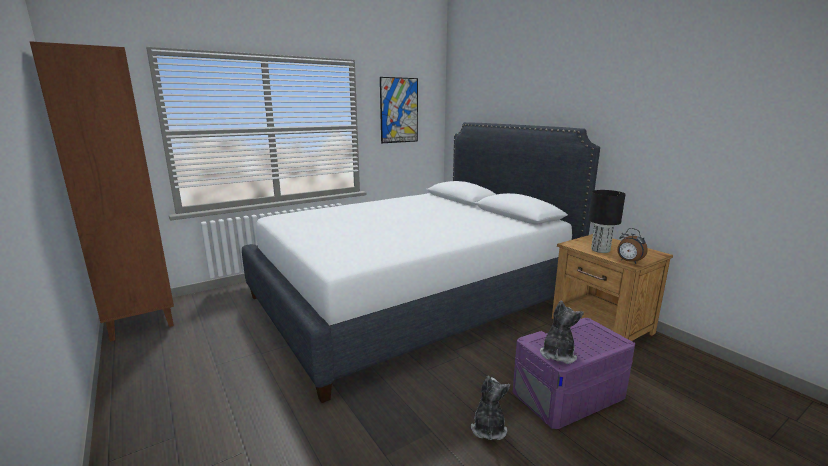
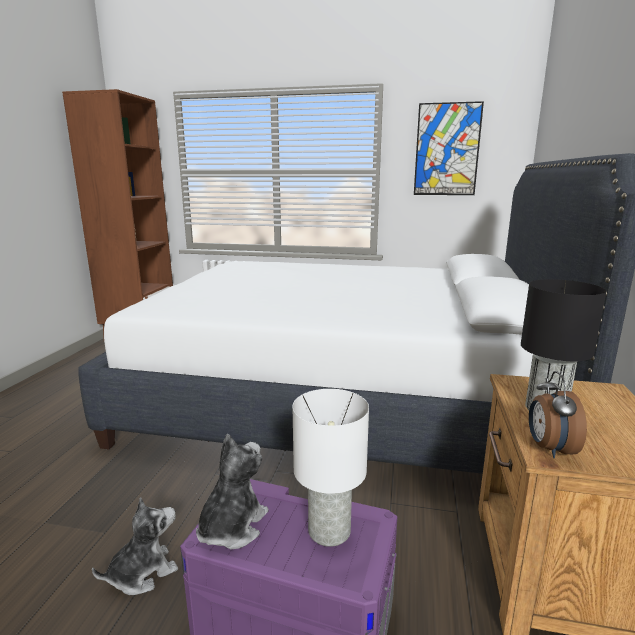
camera: 45 degrees right, 0 degrees up
plush toy [540,300,584,364] -> plush toy turned 45 degrees counterclockwise [196,434,269,550]
none -> white table lamp [293,389,369,547]

